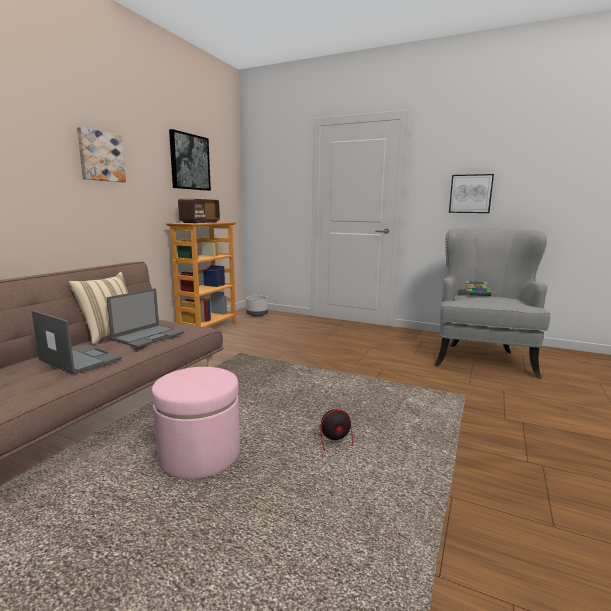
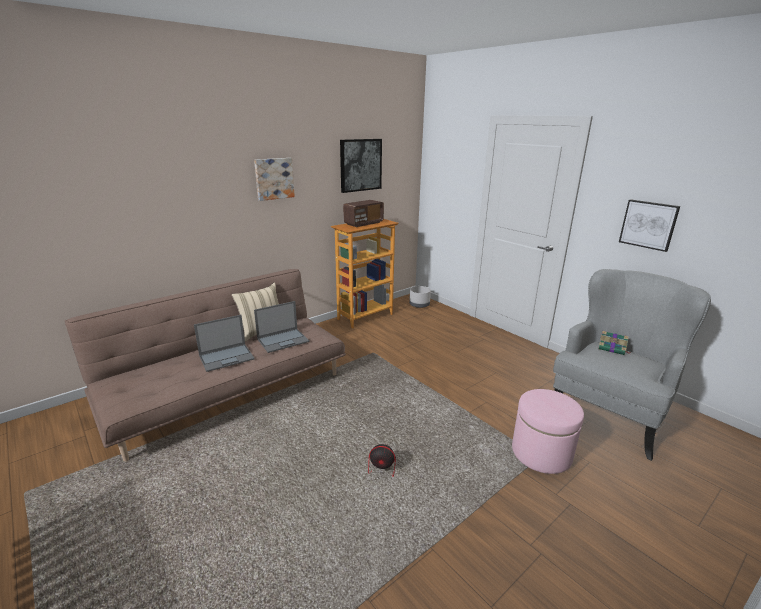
camera: 25 degrees right, 10 degrees up
laptop [31,310,122,375] -> laptop turned 90 degrees clockwise [194,315,255,372]
pink ottoman [152,367,240,479] -> pink ottoman moved to [512,389,584,474]

